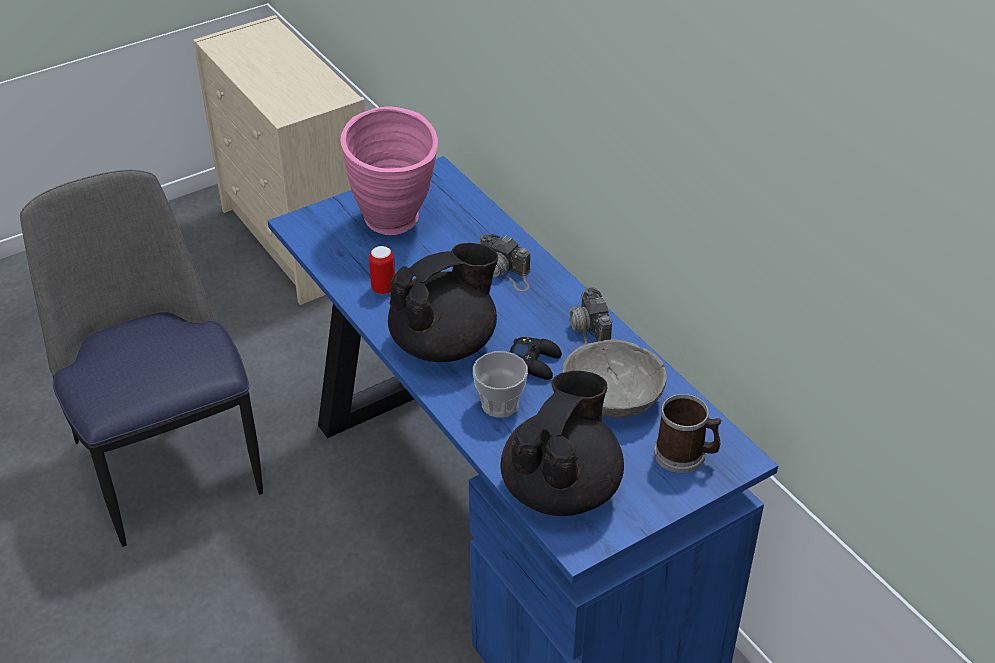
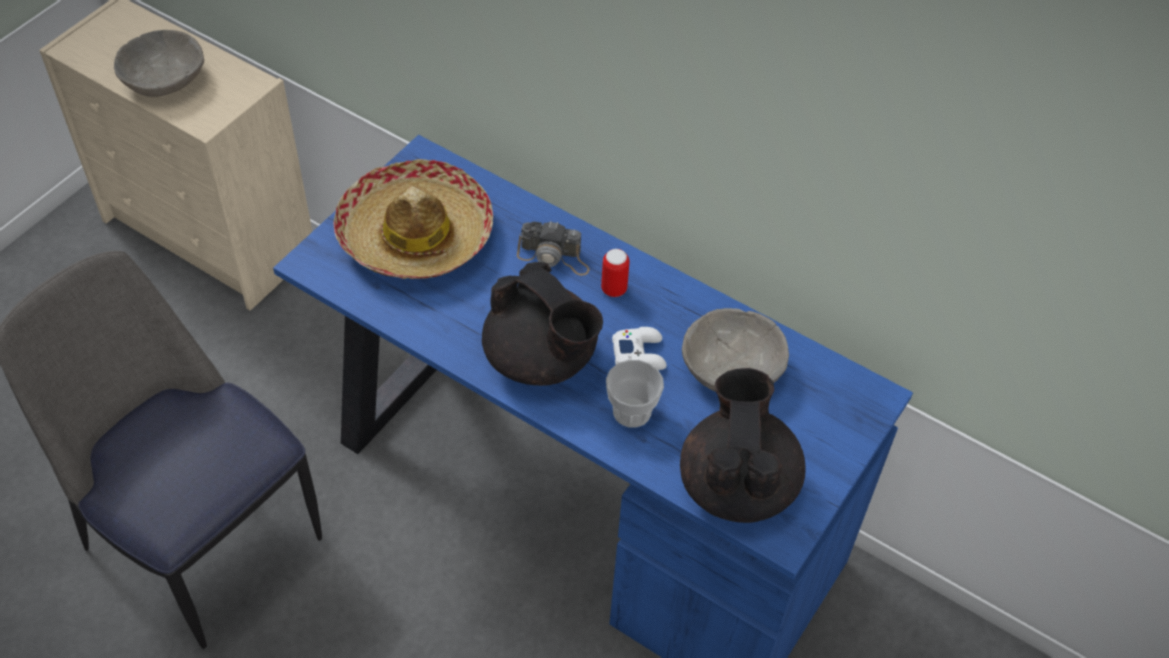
camera: 25 degrees left, 10 degrees up
pink vase [341,106,438,235] -> hat [333,159,493,279]
can [369,246,395,294] -> can moved to [601,249,630,297]
black teapot [388,243,498,362] -> black teapot turned 105 degrees clockwise [482,262,603,386]
black game controller [510,337,562,380] -> white game controller [612,327,667,370]
camera [569,287,612,346] -> none
mug [654,394,721,473] -> none
none -> grey bowl [114,30,204,97]

